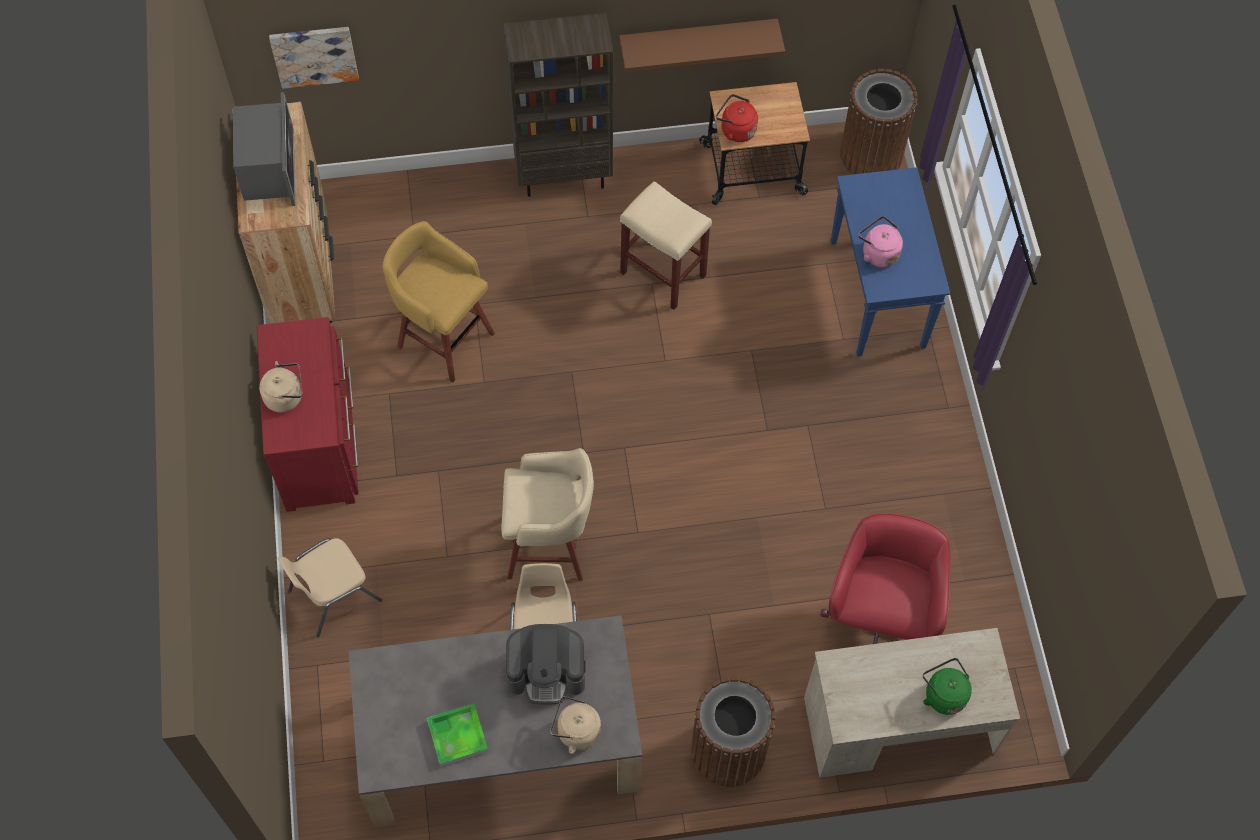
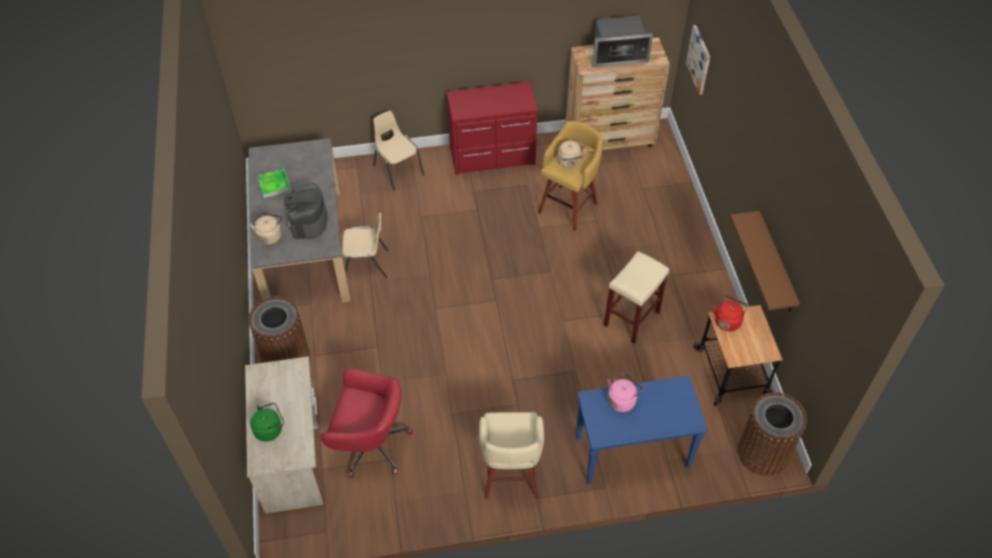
camera: 90 degrees right, 10 degrees down
beige kettle [259,361,302,412] -> beige kettle moved to [557,141,587,168]
beige stool [501,448,594,581] -> beige stool moved to [479,412,544,499]
brown bookcase [504,13,613,197] -> none

